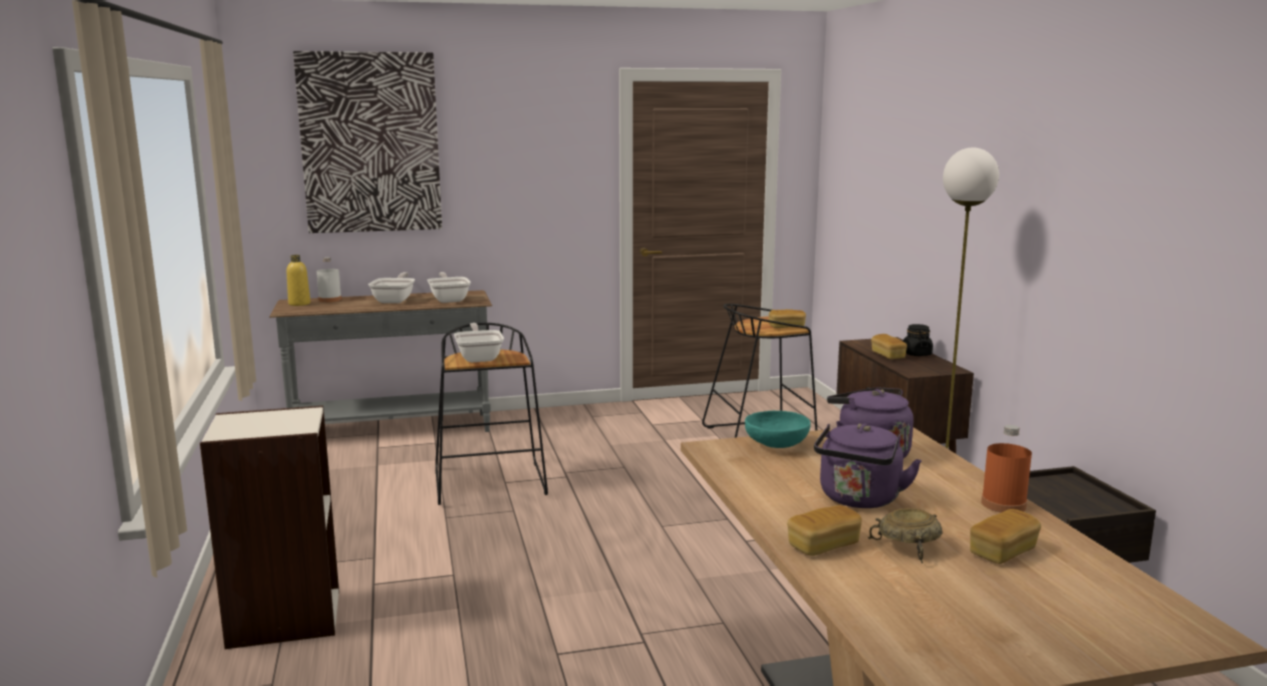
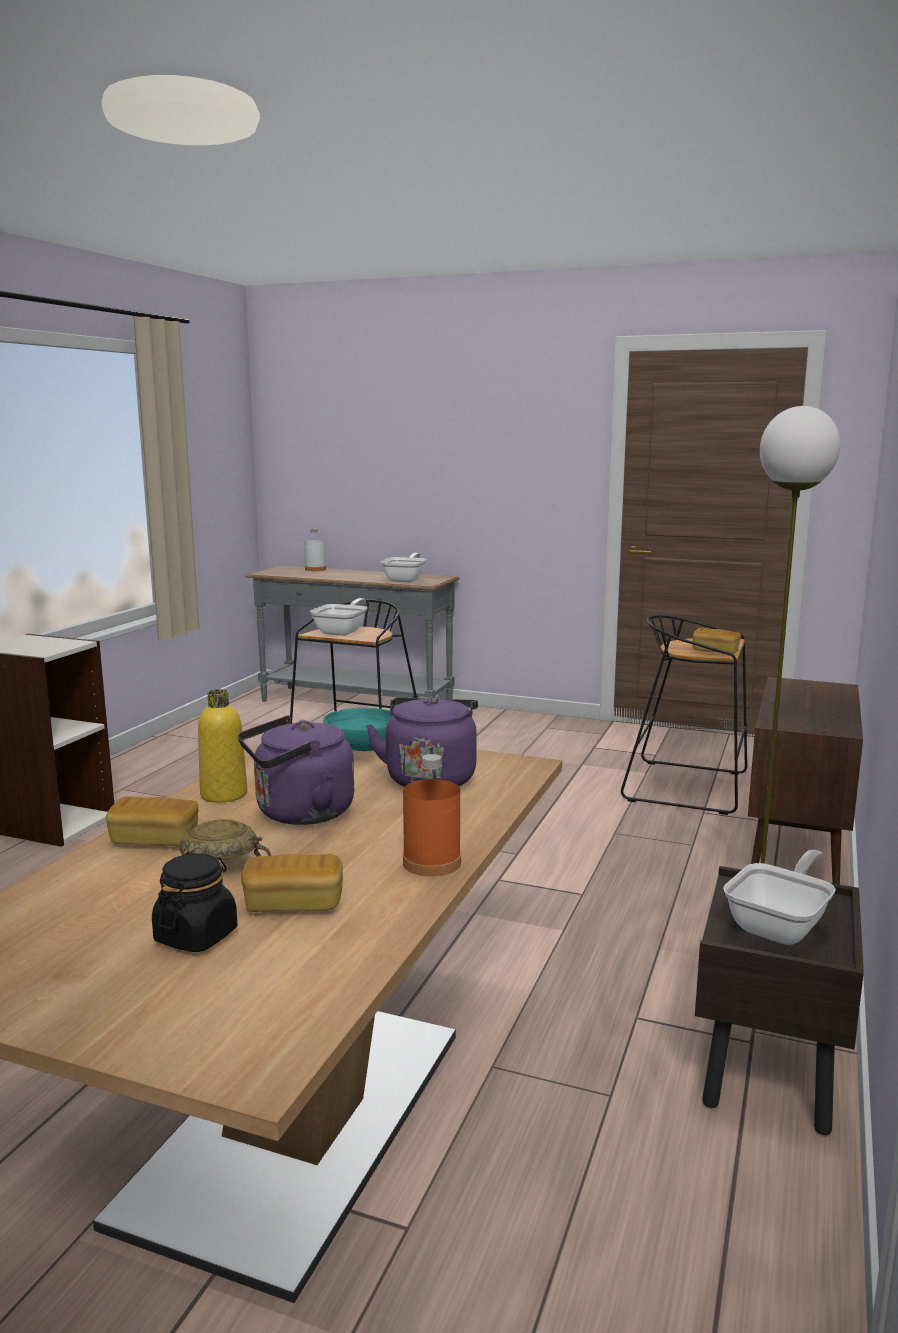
camera: 35 degrees right, 0 degrees up
yellow bottle [287,255,311,306] -> yellow bottle moved to [198,689,247,803]
picture [293,51,442,233] -> none
frying pan [368,272,415,303] -> frying pan moved to [723,850,836,945]
bread [871,334,907,359] -> none
black jar [903,324,933,356] -> black jar moved to [152,854,237,952]

